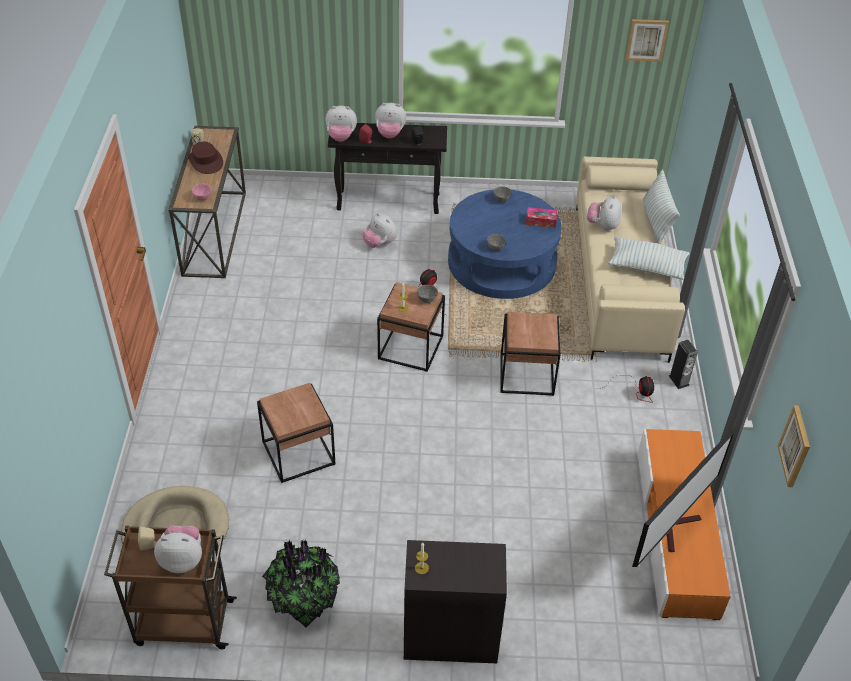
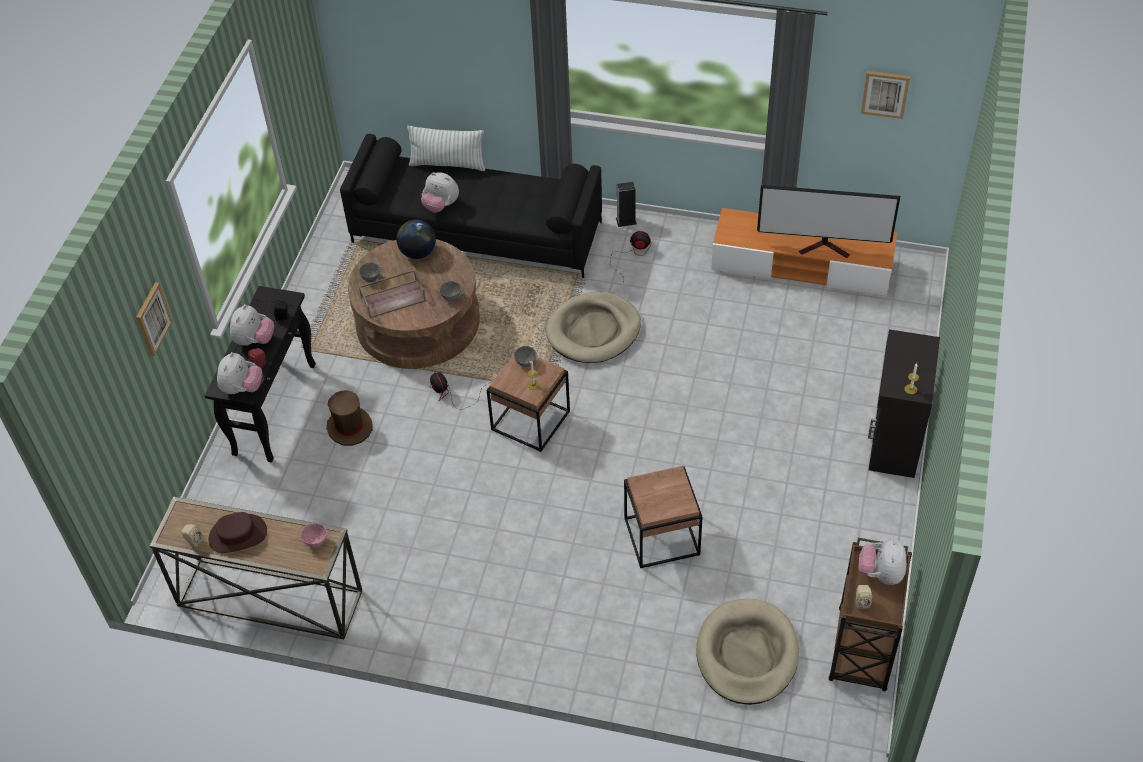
camera: 75 degrees left, 5 degrees up
potted plant [262,540,340,628] -> none
plush toy [362,213,397,248] -> brown hat [326,390,373,446]
blue coffee table [448,190,562,299] -> brown coffee table [348,239,480,369]
brown side table [500,312,560,396] -> beige dog bed [546,292,641,363]
tissue box [526,207,558,228] -> globe [396,220,436,259]
beige sofa [576,157,685,363] -> black sofa [340,134,602,278]
pillow [608,237,689,280] -> none
picture [625,19,669,62] -> picture moved to [136,282,173,356]
television [632,429,733,567] -> television turned 135 degrees clockwise [757,185,900,258]
none -> brown tray [359,269,426,318]

